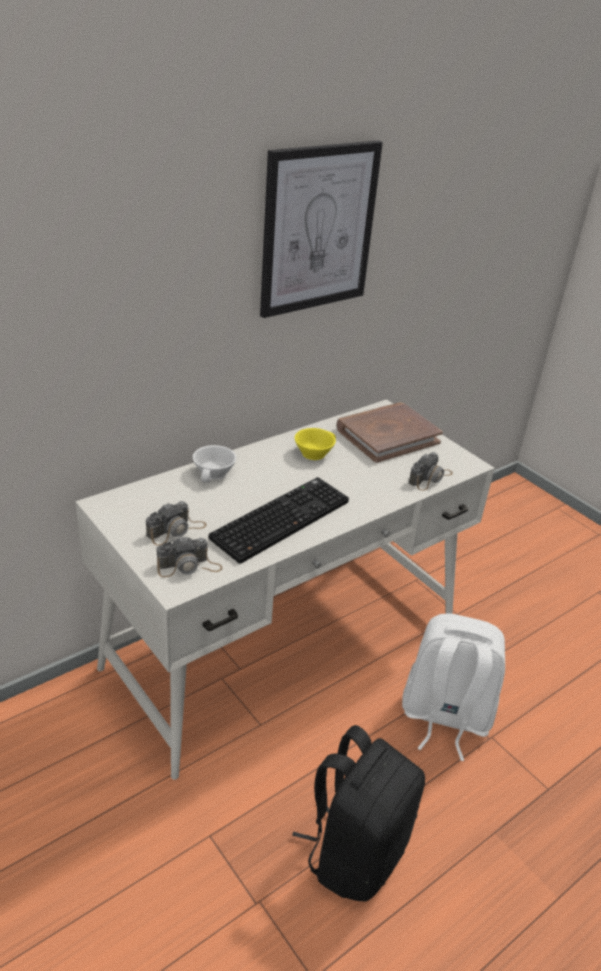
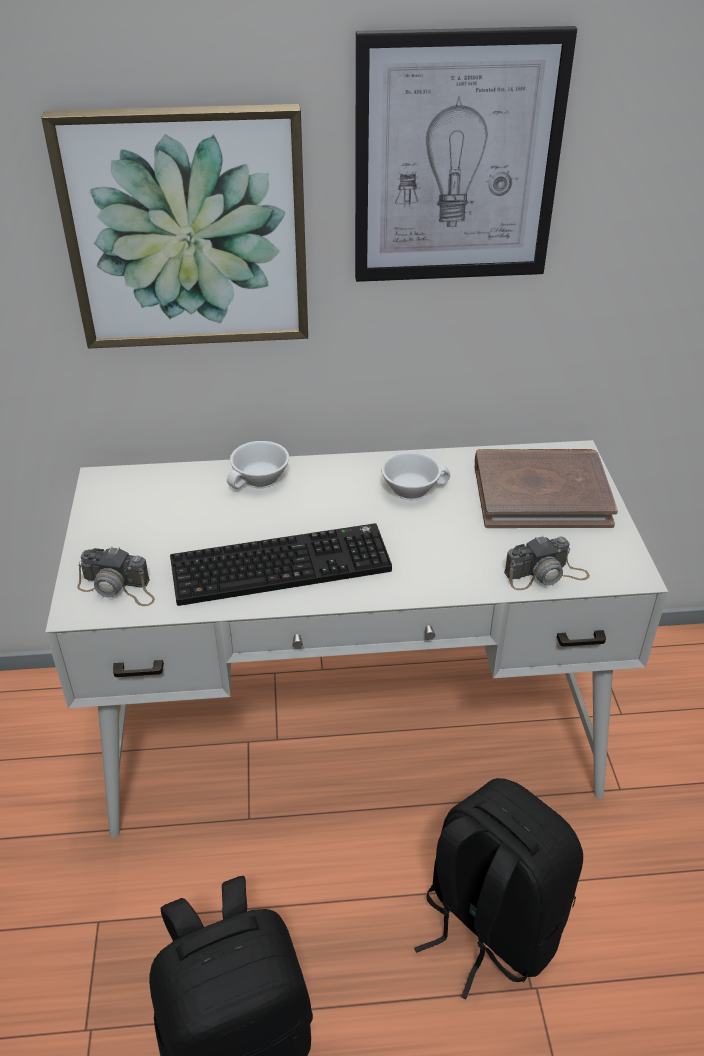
camera: 35 degrees right, 5 degrees up
camera [146,501,207,546] -> none
yellow cup [295,428,336,460] -> white cup [381,452,450,500]
white backpack [402,613,505,761] -> black backpack [414,778,583,999]
none -> picture [41,104,308,348]

